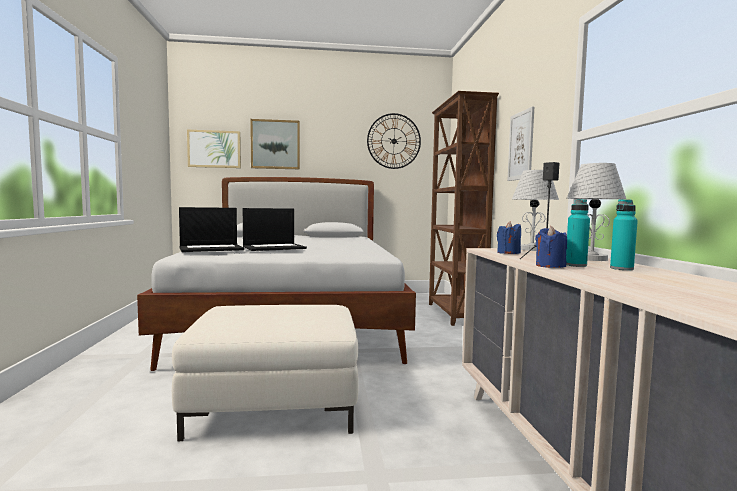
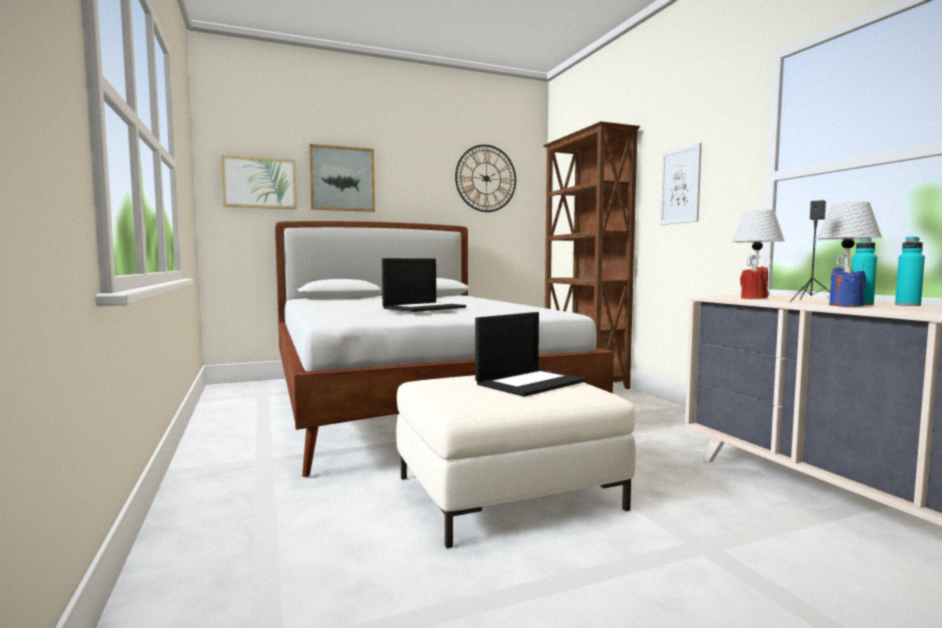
camera: 15 degrees left, 0 degrees up
laptop [179,207,244,252] -> laptop moved to [475,312,586,397]
blue candle [497,222,521,254] -> red candle [740,264,768,299]

